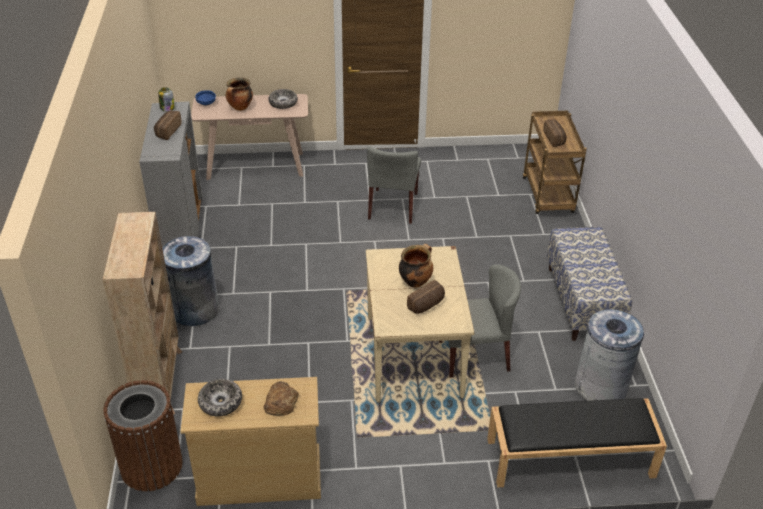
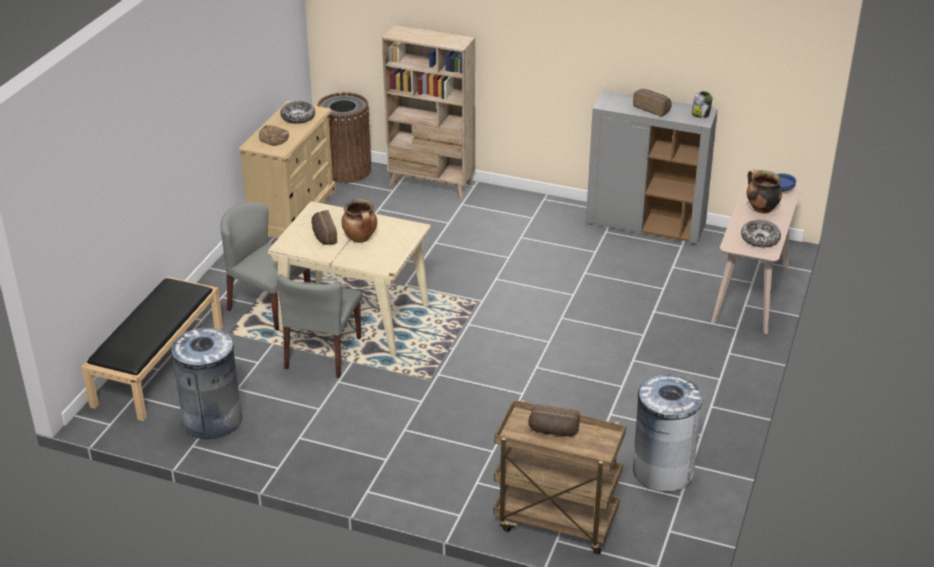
camera: 115 degrees right, 5 degrees down
grey trash can [162,236,219,326] -> grey trash can moved to [633,375,703,492]
grey chair [367,147,421,224] -> grey chair moved to [220,202,311,331]
bench [547,227,632,341] -> none

